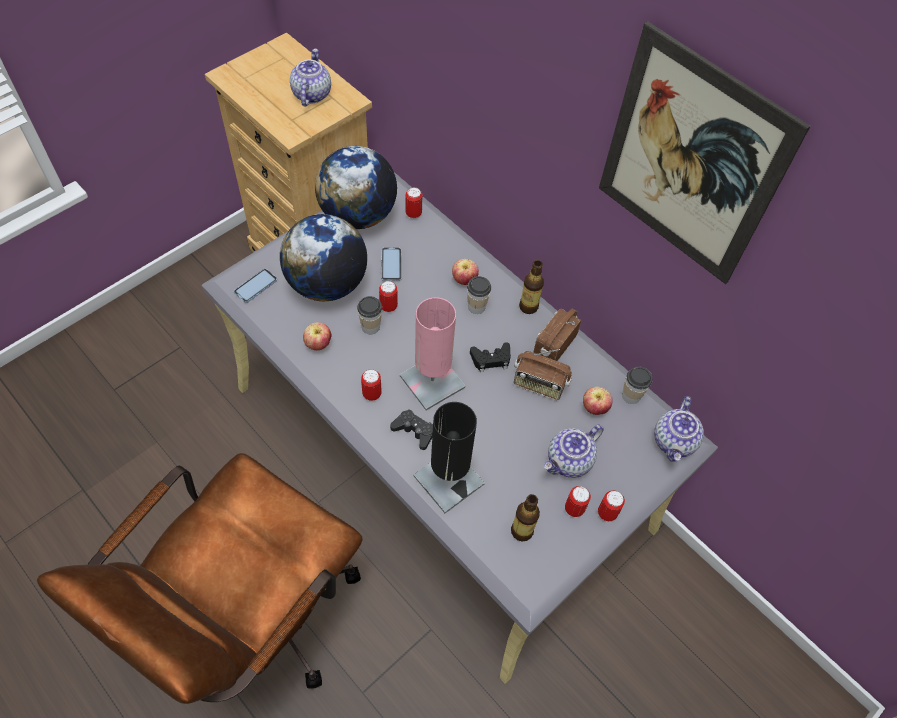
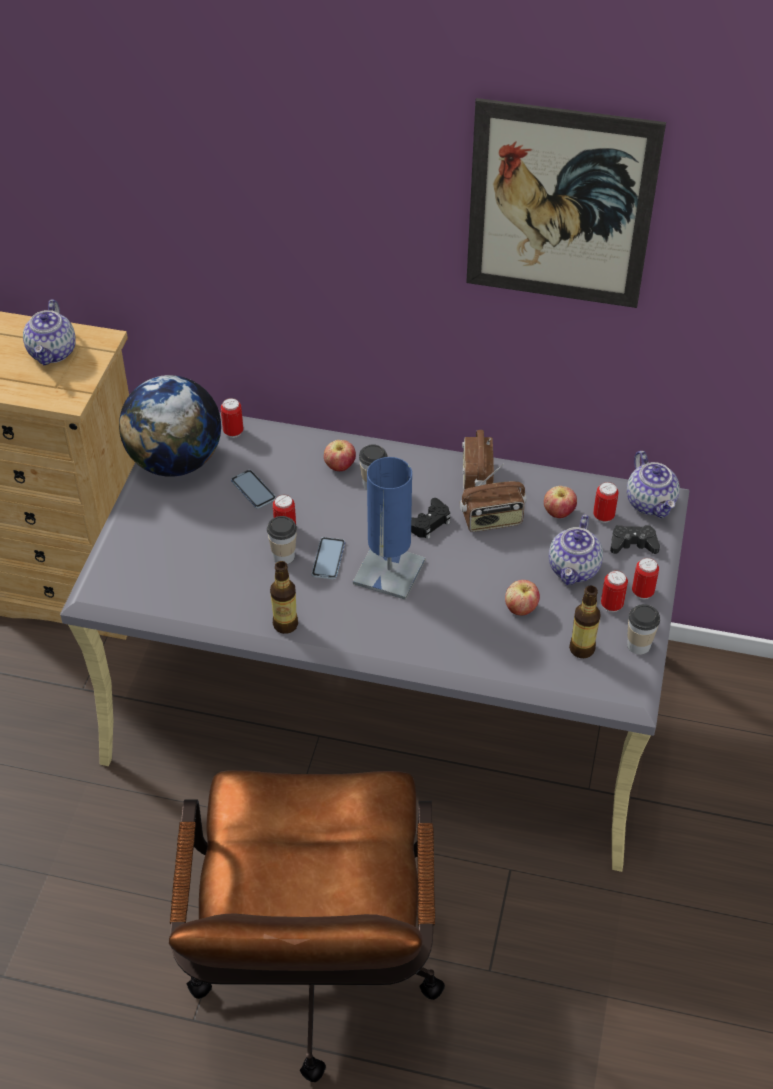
camera: 30 degrees left, 10 degrees down
phone [234,269,277,303] -> phone moved to [312,537,345,579]
globe [280,214,367,301] -> none
teapot [290,49,331,106] -> teapot turned 150 degrees counterclockwise [23,300,76,365]
apple [303,322,331,350] -> apple moved to [505,580,540,615]
can [361,369,382,401] -> can moved to [593,482,619,523]
black game controller [390,409,433,450] -> black game controller moved to [610,525,660,554]
pink table lamp [400,297,465,410] -> blue table lamp [353,457,425,600]
black table lamp [413,402,485,513] -> none
bottle [519,260,544,314] -> bottle moved to [270,561,298,634]
cup [622,367,652,404] -> cup moved to [627,604,660,655]

